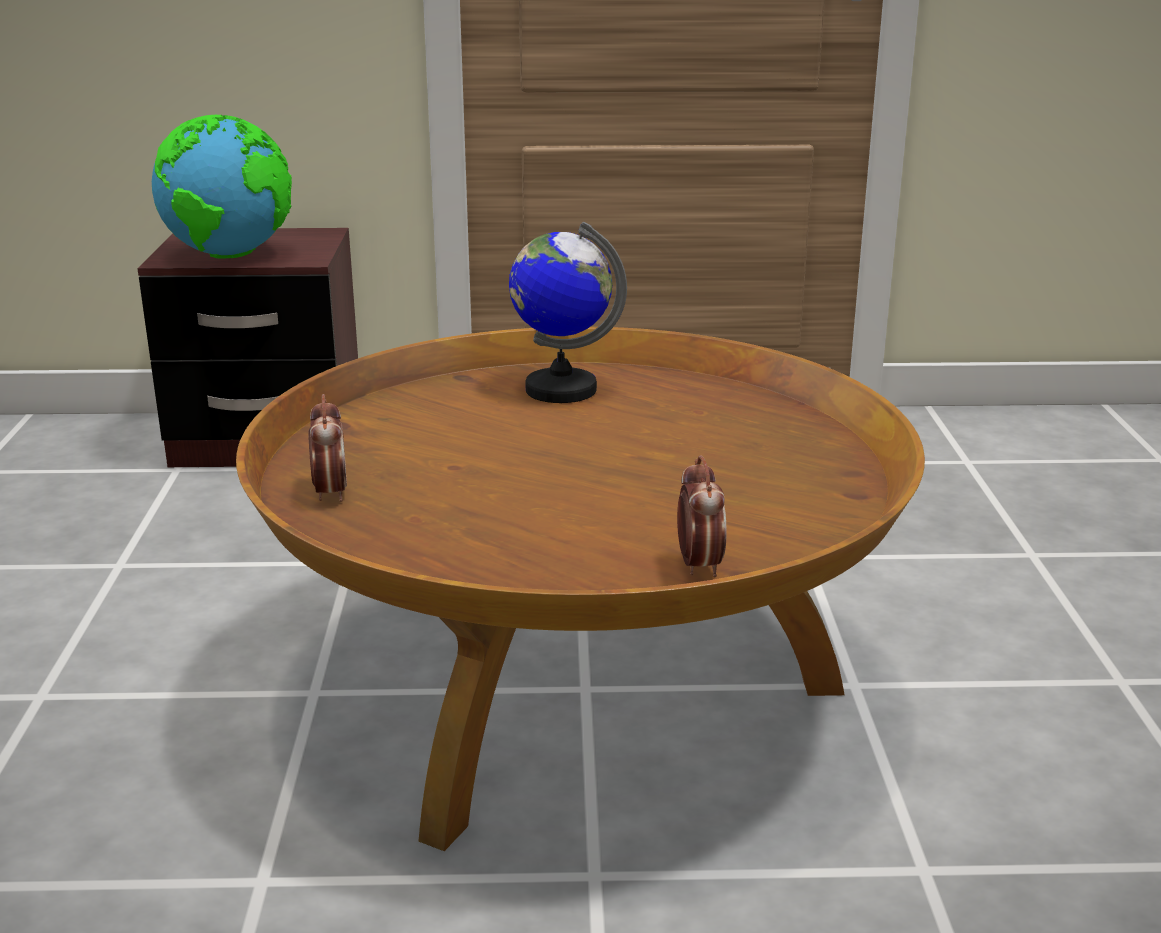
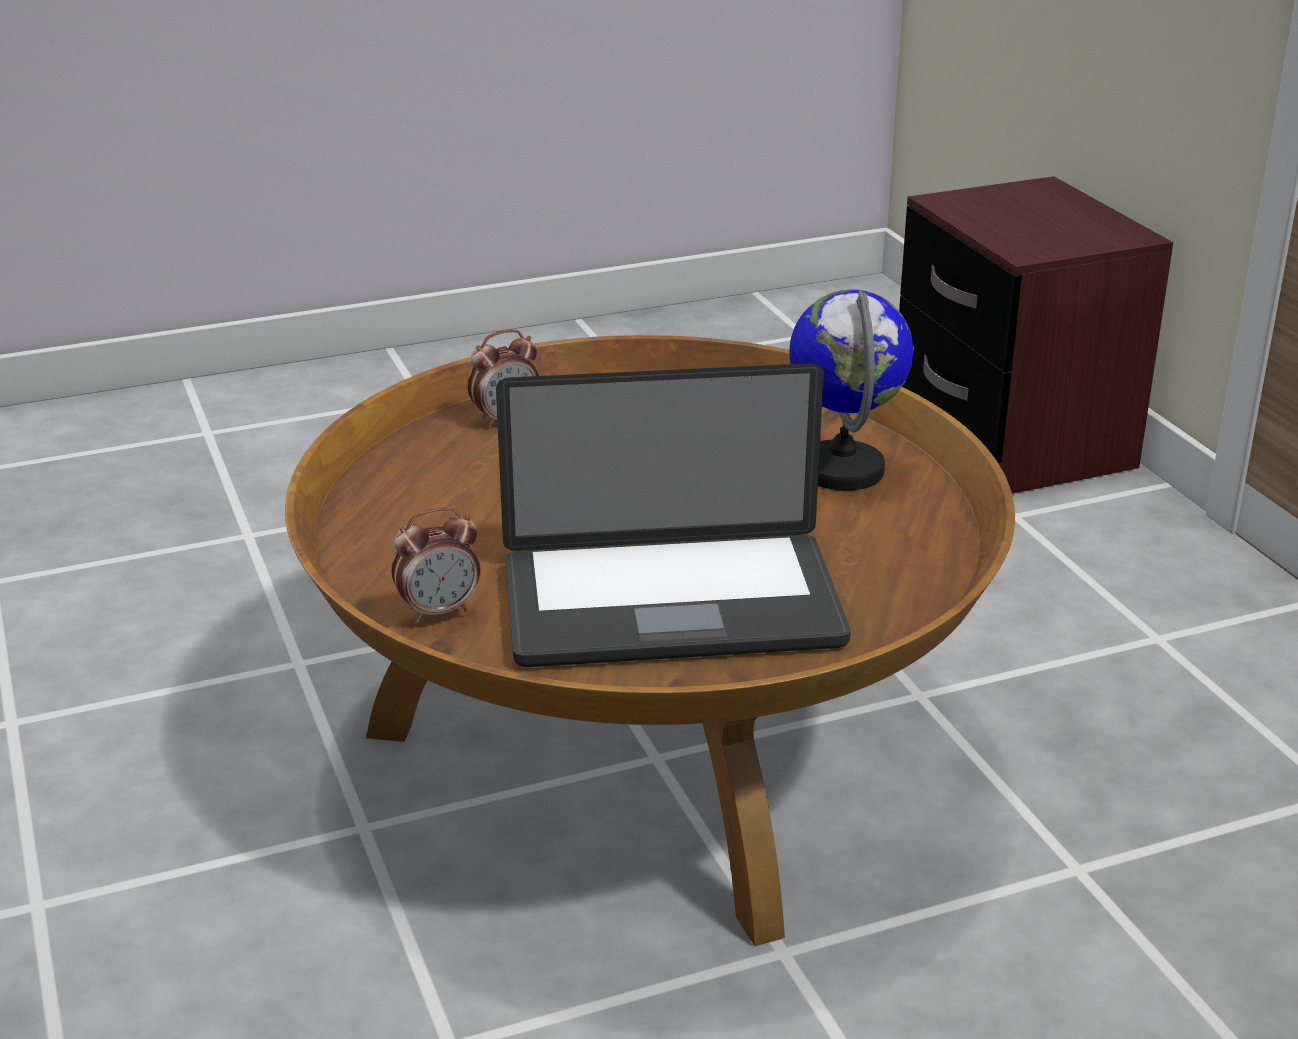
camera: 70 degrees right, 5 degrees up
globe [152,115,292,259] -> none
none -> laptop [496,363,851,667]

